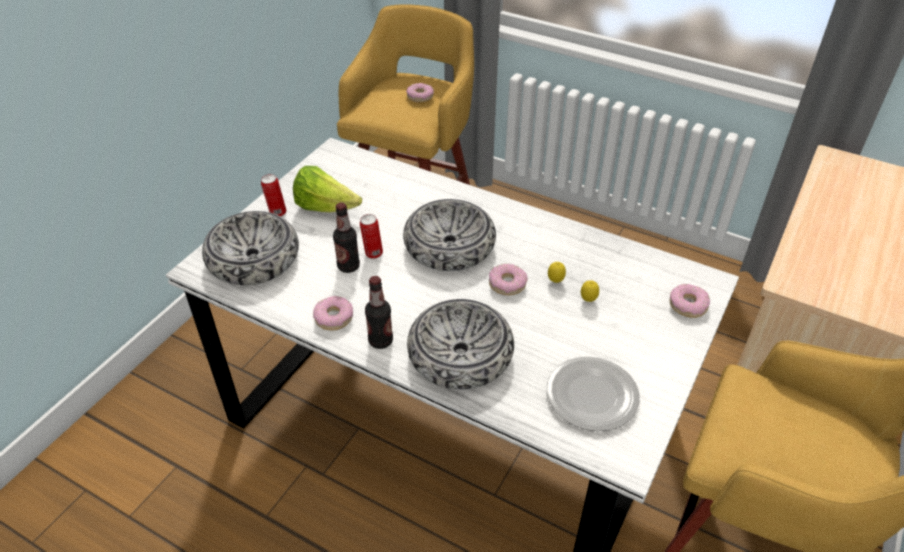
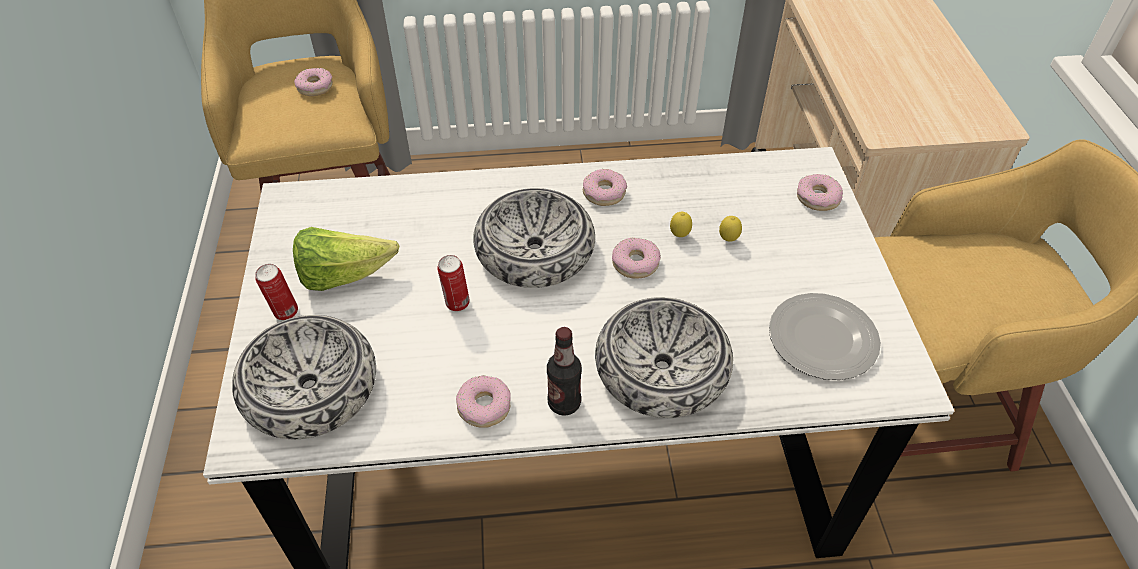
camera: 35 degrees left, 5 degrees up
bottle [333,203,360,273] -> none
none -> donut [583,169,627,206]

